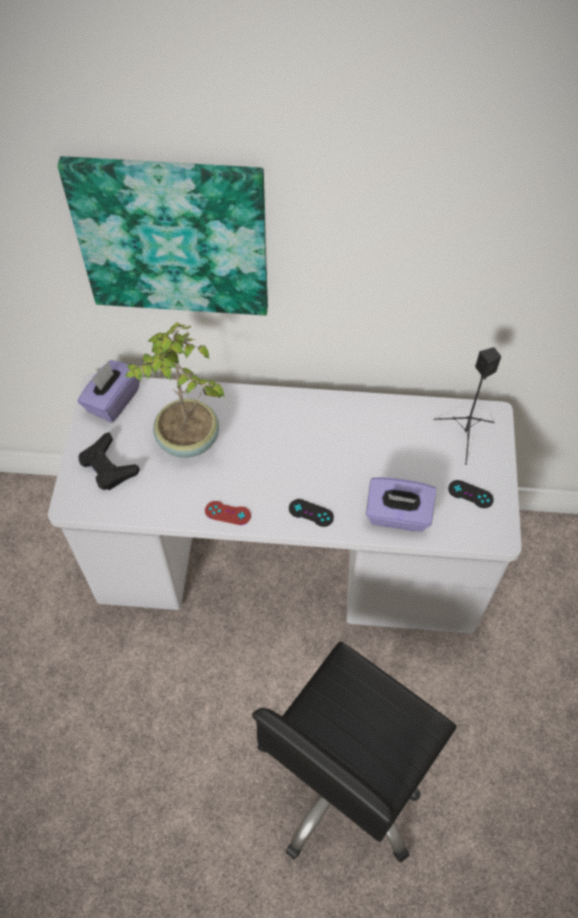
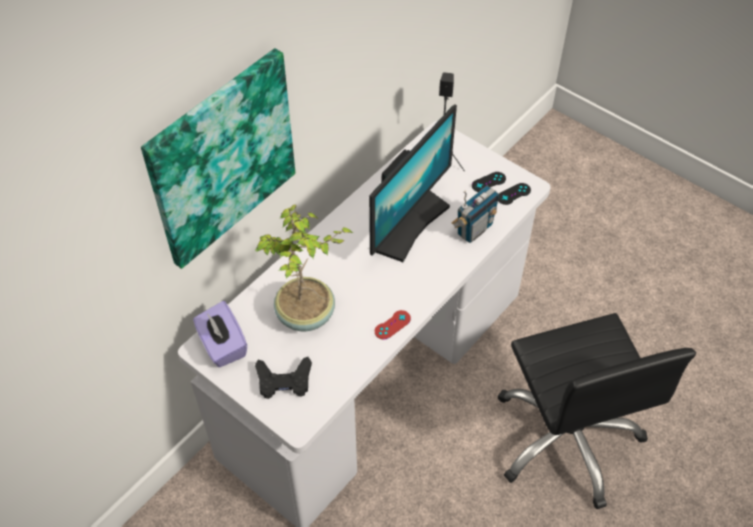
camera: 55 degrees left, 5 degrees down
black game controller [289,499,334,527] -> black game controller moved to [498,183,531,205]
purple tissue box [366,477,436,532] -> radio [452,186,499,243]
none -> monitor [369,104,457,262]

